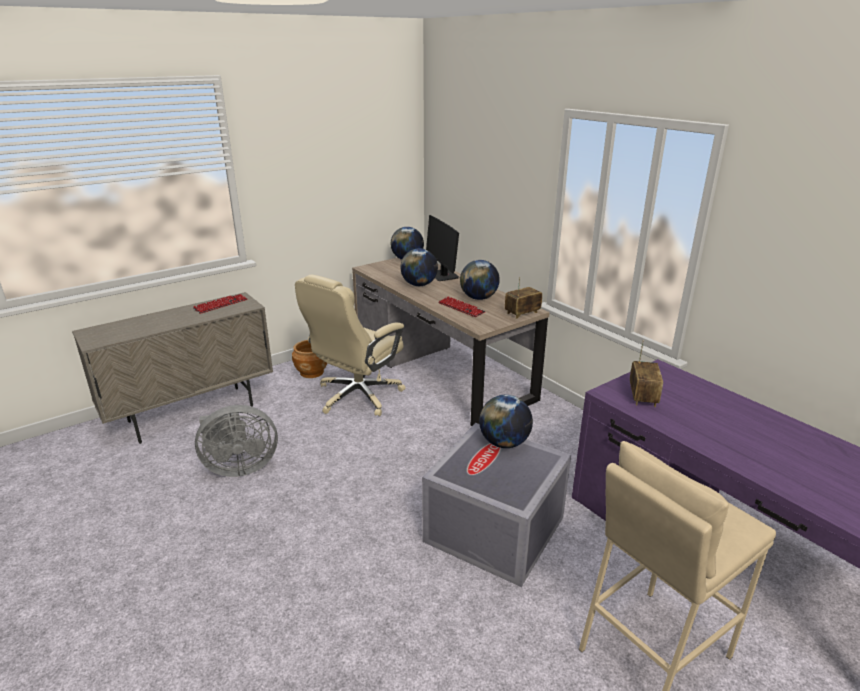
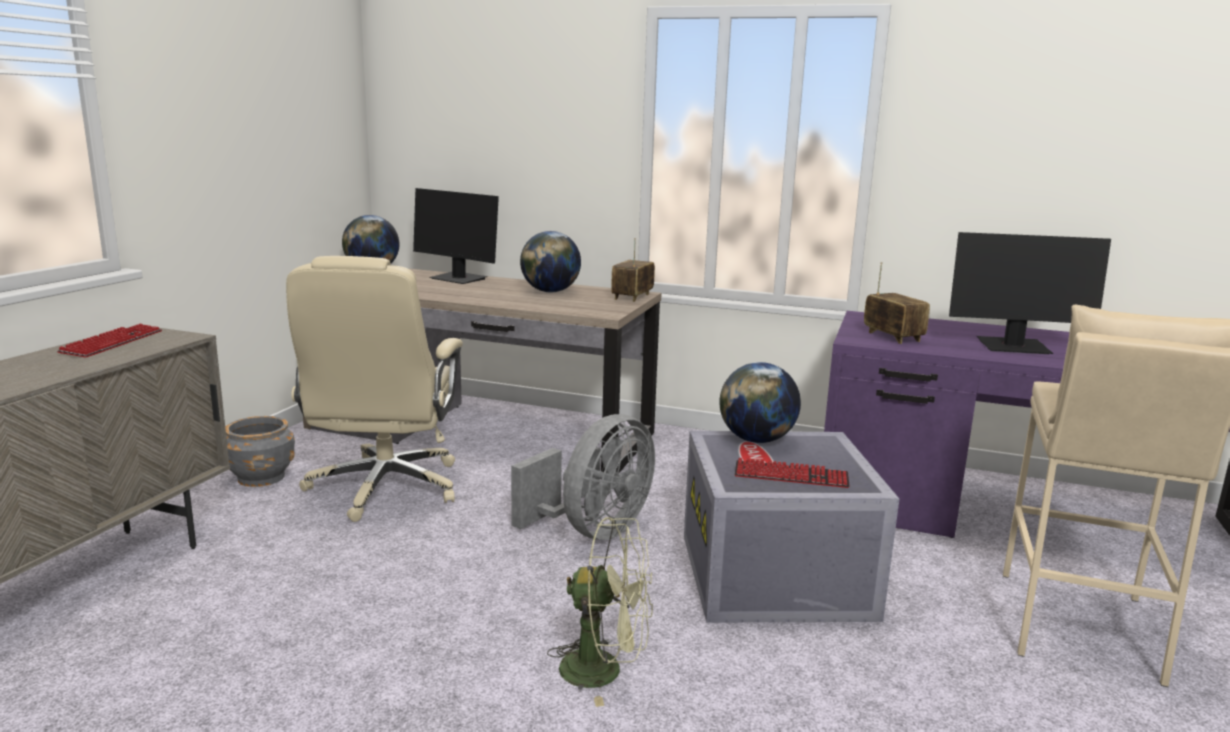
camera: 35 degrees left, 10 degrees down
grey fan [195,405,278,477] -> grey fan moved to [511,414,655,540]
brown planter [292,340,328,378] -> grey planter [225,416,295,487]
globe [400,248,438,286] -> none
keyboard [438,296,486,317] -> keyboard moved to [734,458,850,488]
none -> green fan [547,517,653,707]
none -> monitor [949,232,1111,354]

